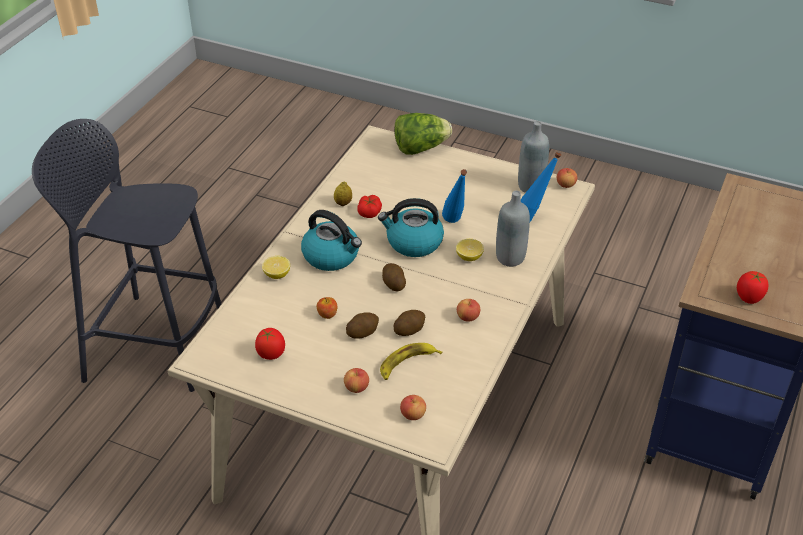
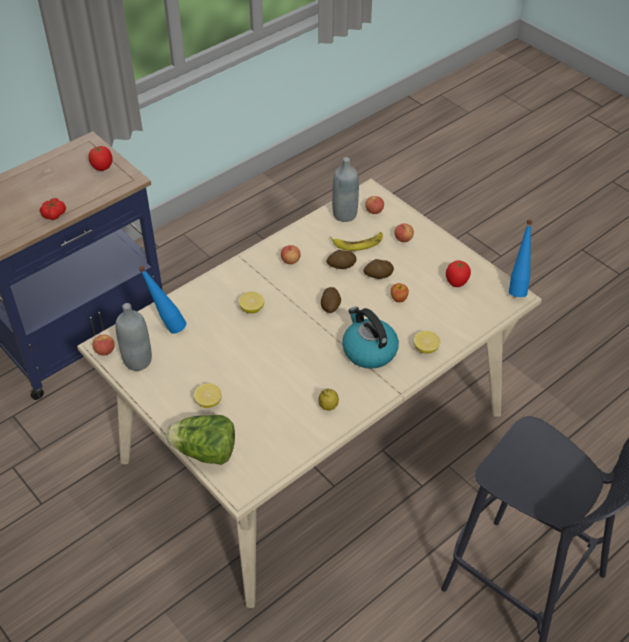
camera: 155 degrees left, 5 degrees up
tomato [357,195,382,218] -> tomato moved to [40,198,66,220]
kettle [378,198,444,257] -> none
blue bottle [442,169,467,223] -> blue bottle moved to [509,220,533,297]
grey bottle [496,191,530,267] -> grey bottle moved to [332,157,359,222]
none -> lemon [194,383,222,408]

